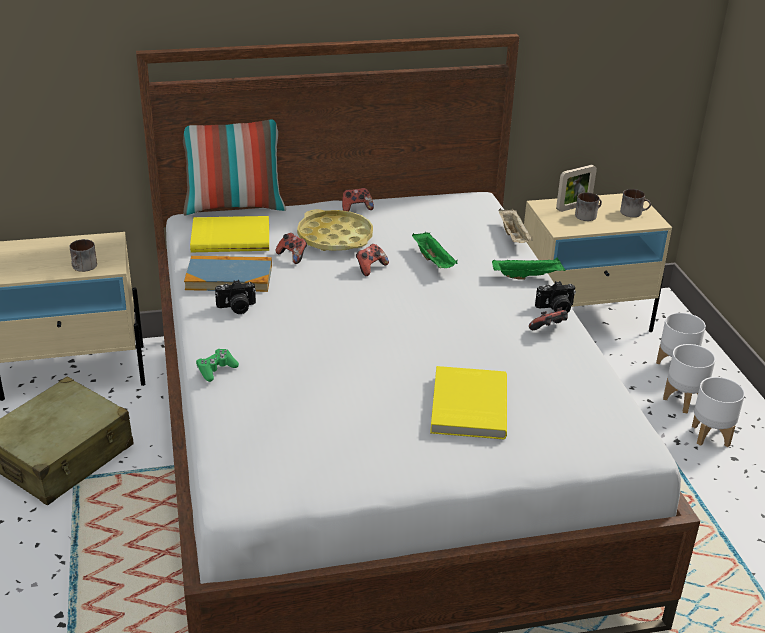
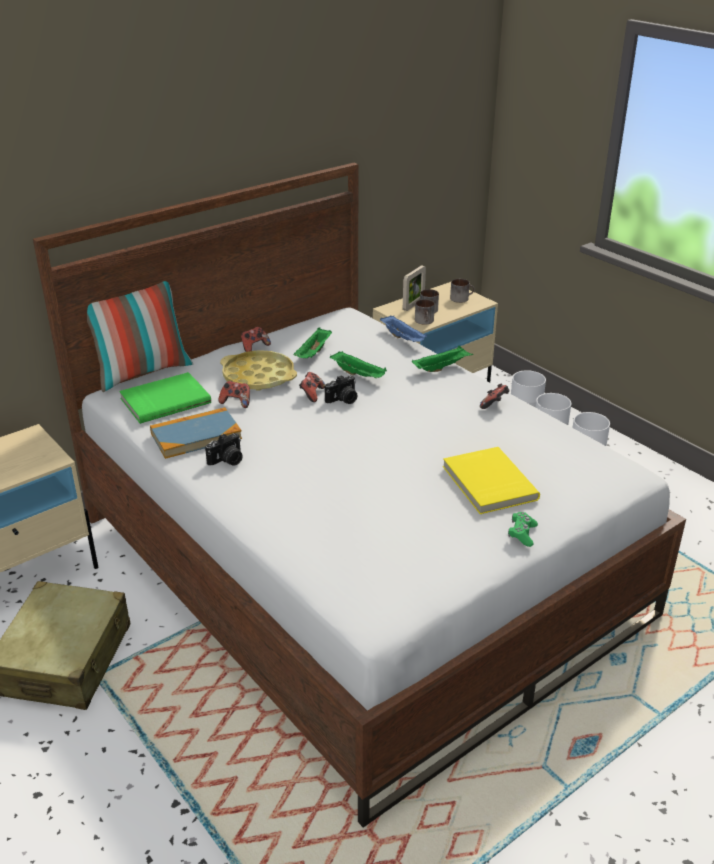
camera: 25 degrees left, 0 degrees up
mug [70,239,97,272] -> mug moved to [415,299,435,325]
yellow book [190,216,269,252] -> green book [119,372,211,424]
green game controller [196,349,239,382] -> green game controller moved to [508,512,538,547]
beige tray [499,208,533,243] -> blue tray [380,315,427,342]
camera [535,281,576,313] -> camera moved to [325,375,357,404]
none -> green tray [294,327,332,358]

